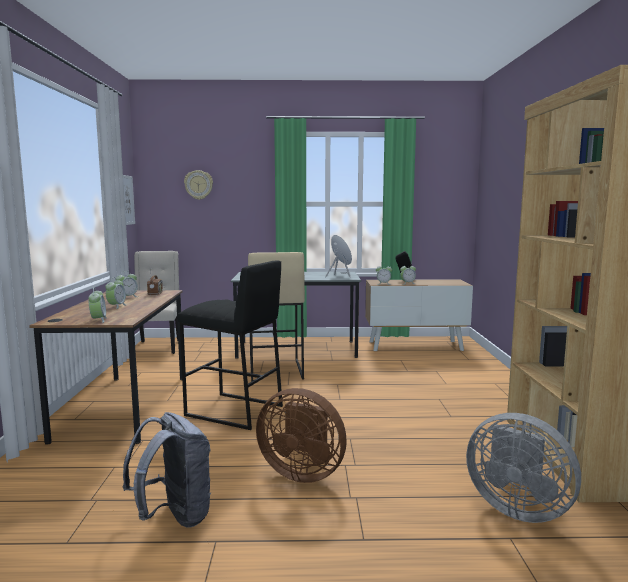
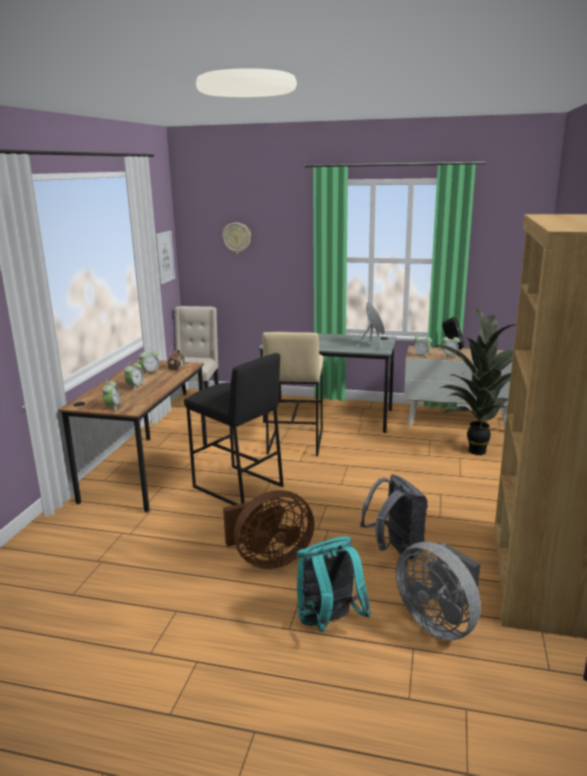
camera: 15 degrees right, 10 degrees up
grey backpack [123,412,212,528] -> grey backpack moved to [360,475,428,559]
brown fan [256,388,347,483] -> brown fan turned 60 degrees counterclockwise [223,490,315,569]
none -> turquoise backpack [297,536,371,632]
none -> potted plant [435,308,516,455]

